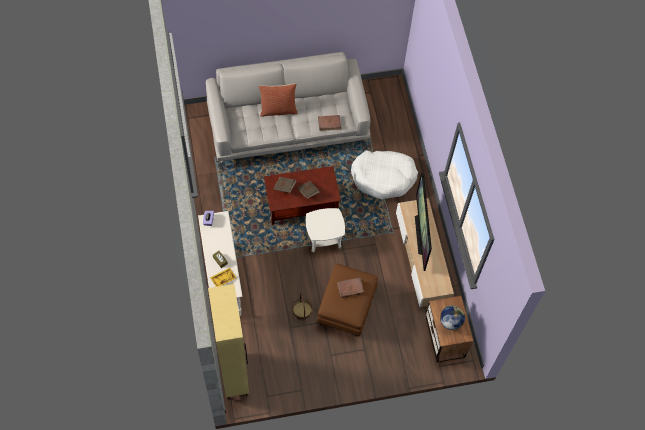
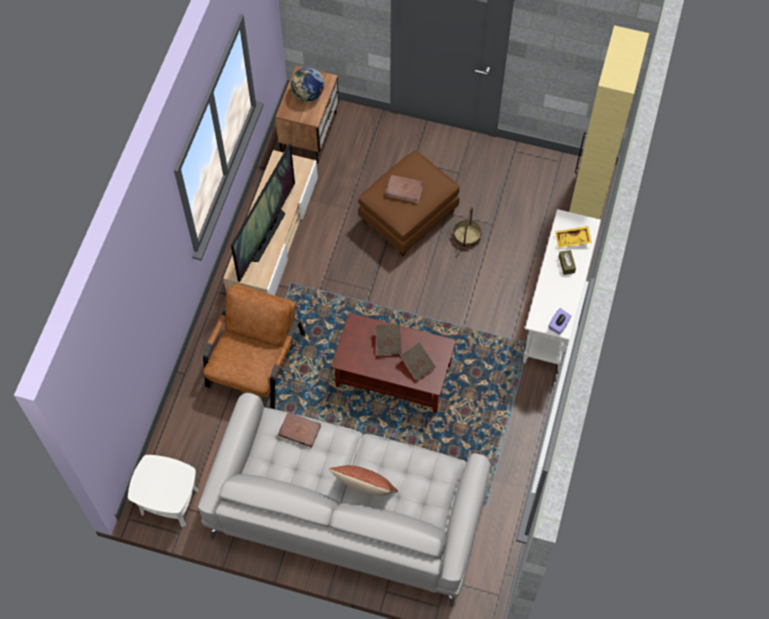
camera: 150 degrees left, 0 degrees up
white side table [306,208,345,253] -> white side table moved to [128,455,199,527]
white dog bed [351,150,418,199] -> brown armchair [203,284,305,409]

